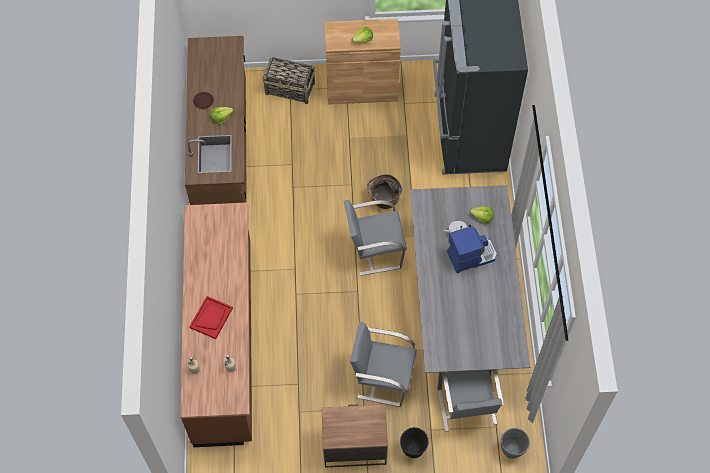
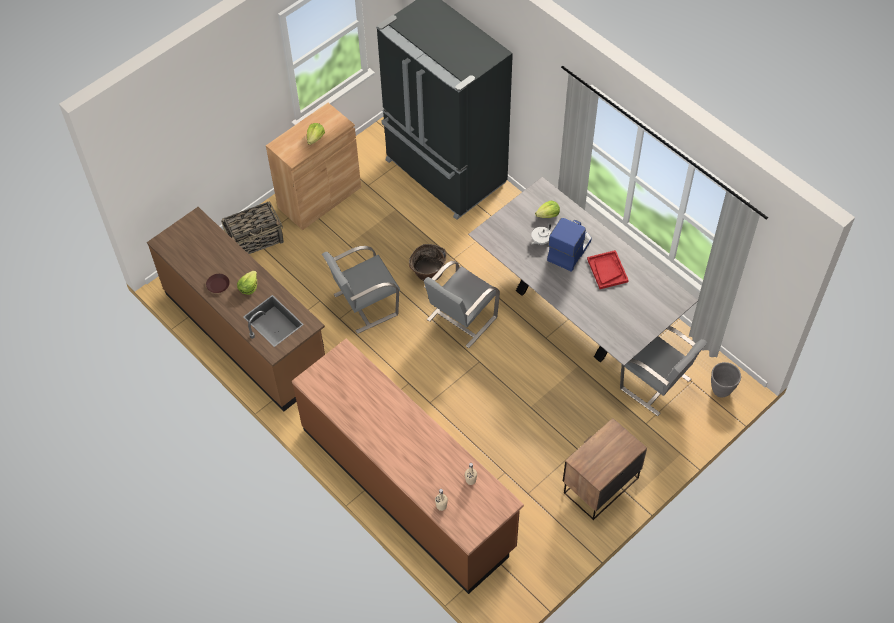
camera: 40 degrees left, 5 degrees down
red tray [189,296,233,339] -> red tray moved to [587,250,629,289]
grey chair [350,322,417,407] -> grey chair moved to [322,246,400,334]
black planter [400,427,428,458] -> none

